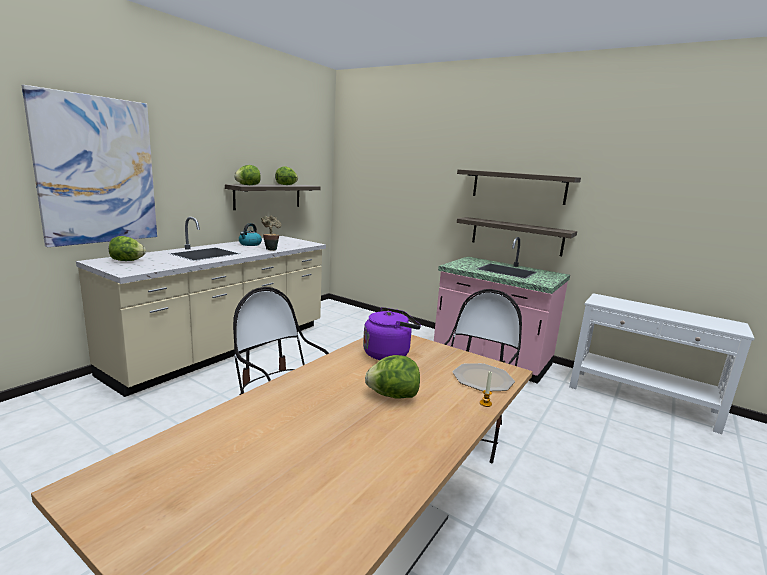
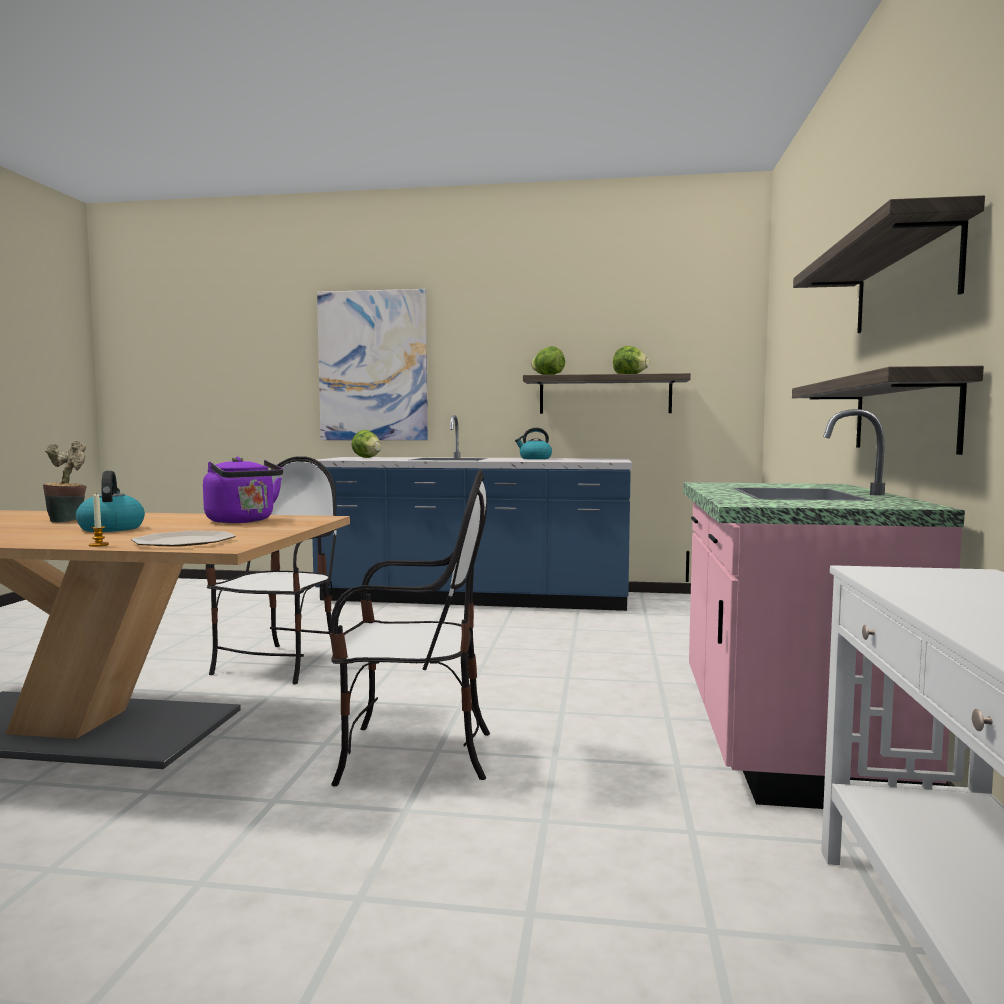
camera: 65 degrees right, 10 degrees down
beige counter [76,217,326,397] -> blue counter [312,415,632,611]
potted plant [261,216,281,251] -> potted plant moved to [43,440,87,522]
lettuce [365,355,420,398] -> kettle [76,471,145,532]

